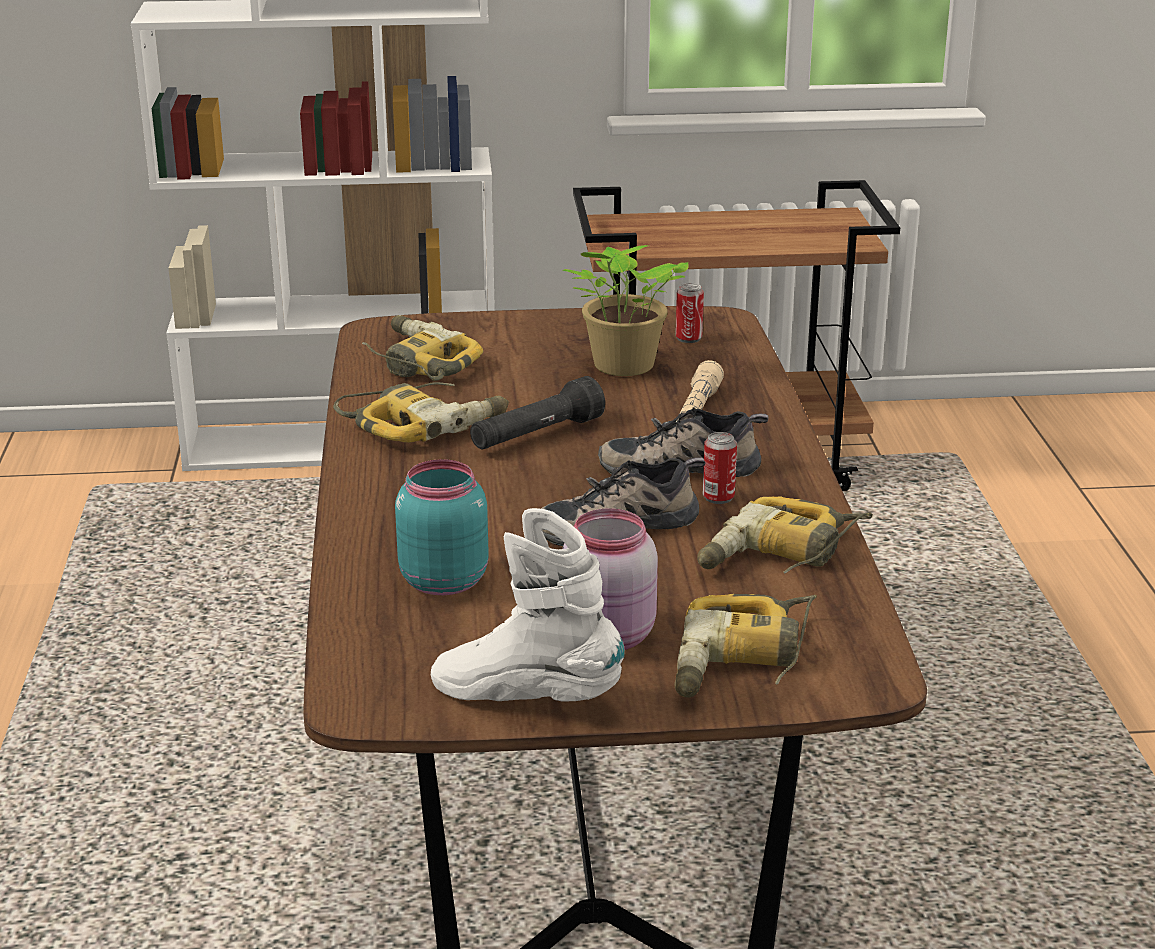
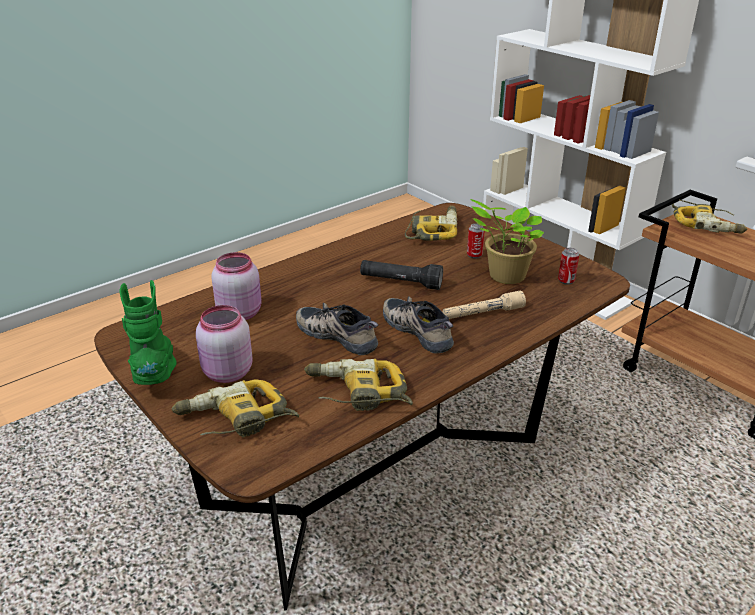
camera: 55 degrees right, 5 degrees up
power drill [333,382,509,443] -> power drill moved to [672,200,747,233]
turquoise jar [395,459,489,595] -> pink jar [211,252,262,320]
white boot [431,508,625,702] -> green boot [119,280,177,385]
can [703,432,737,504] -> can moved to [467,223,484,259]

